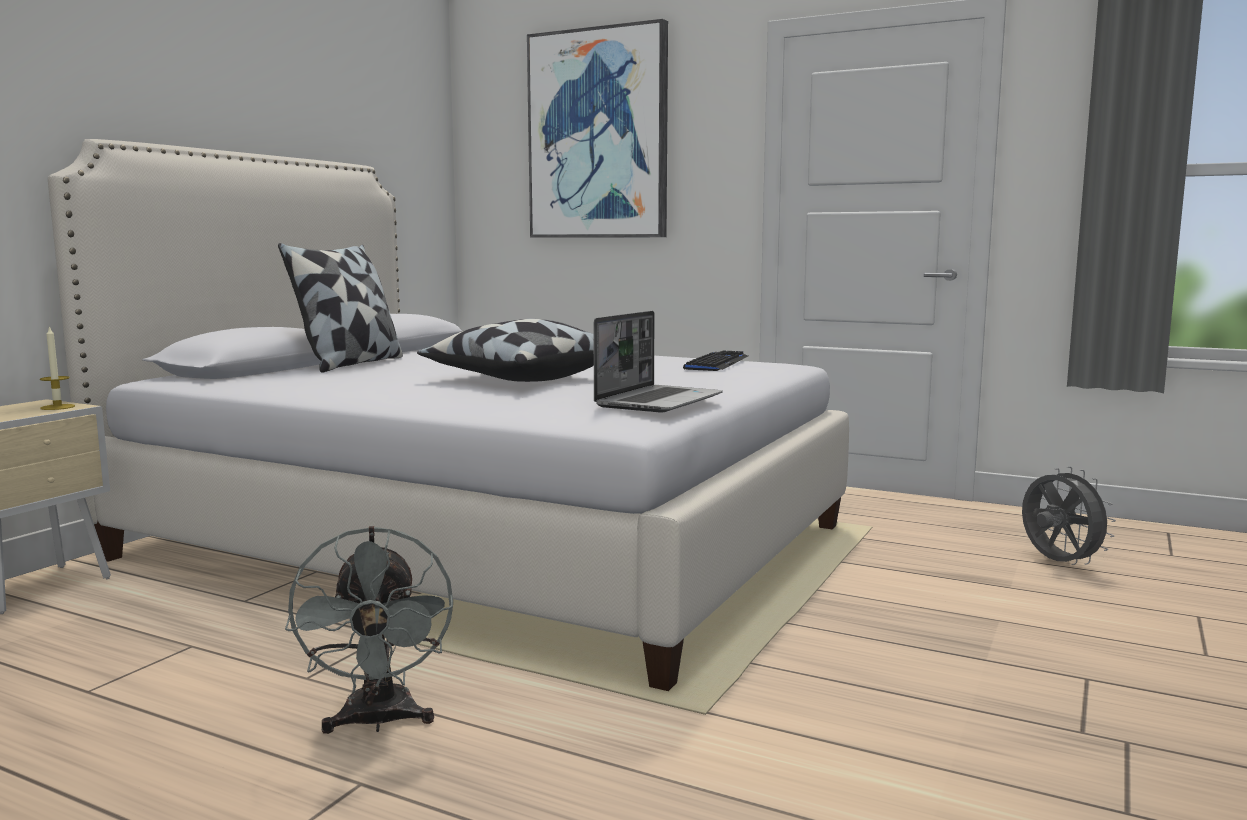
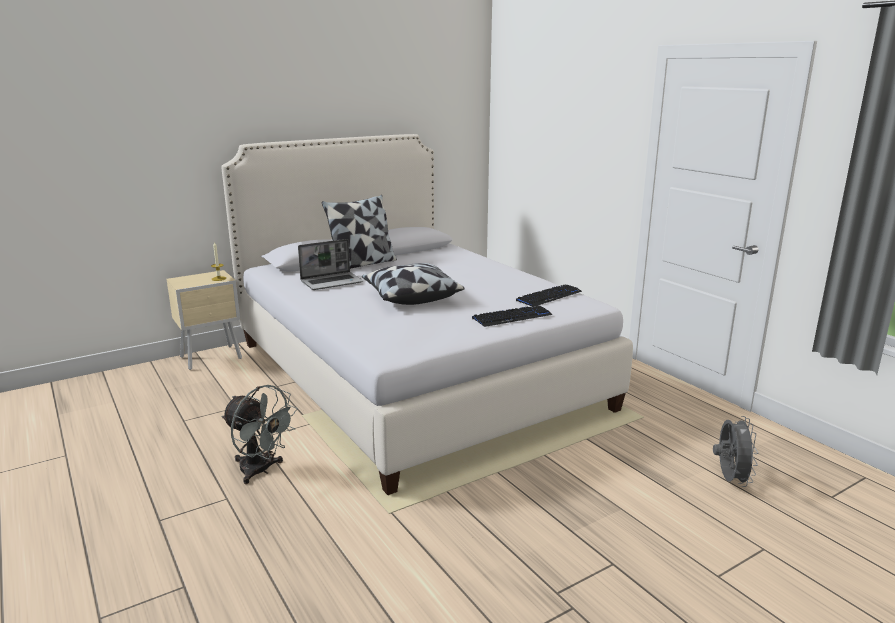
camera: 30 degrees right, 10 degrees up
grey fan [285,526,453,734] -> grey fan turned 75 degrees counterclockwise [221,385,298,484]
picture [527,19,668,238] -> none
laptop [594,311,723,412] -> laptop moved to [298,239,363,290]
none -> keyboard [472,305,552,327]

